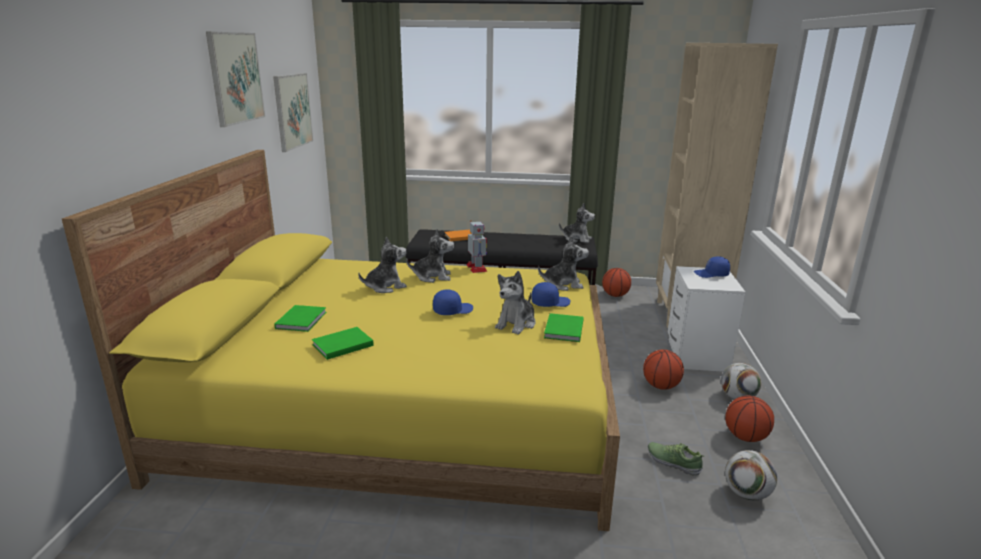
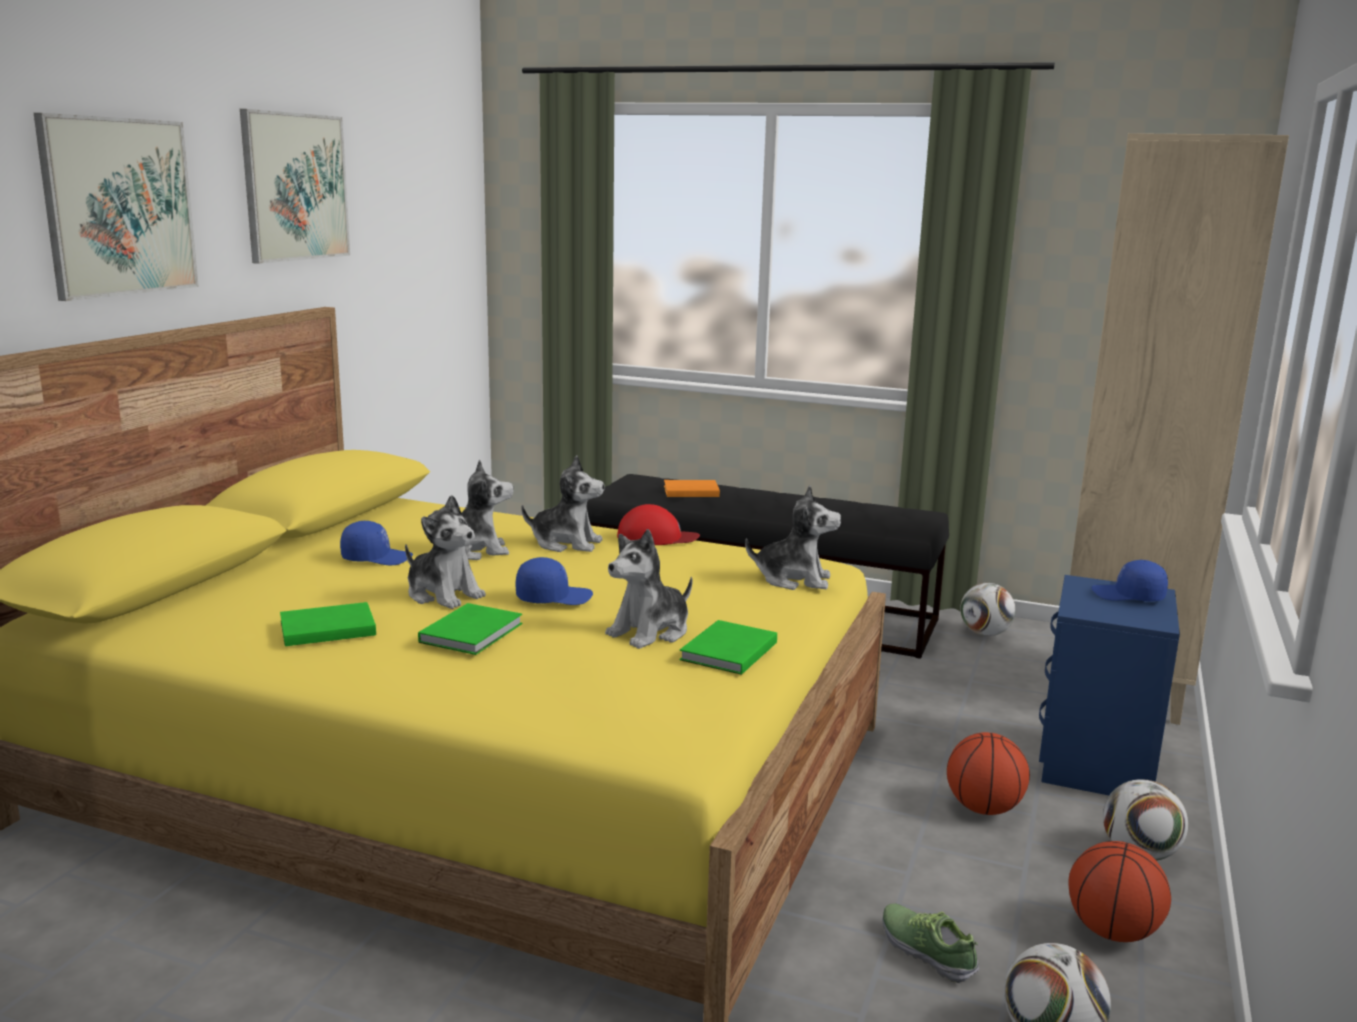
camera: 15 degrees right, 5 degrees down
picture [273,73,313,152] -> picture moved to [34,113,199,301]
green book [274,305,326,332] -> green book moved to [418,603,522,655]
toy robot [466,220,487,273] -> red cap [617,504,700,545]
blue cap [531,282,571,307] -> blue cap moved to [340,521,413,565]
plush toy [559,203,595,243] -> plush toy moved to [405,495,486,609]
basketball [602,268,631,297] -> football [960,583,1016,636]
white nightstand [667,266,745,372] -> blue nightstand [1039,575,1180,795]

